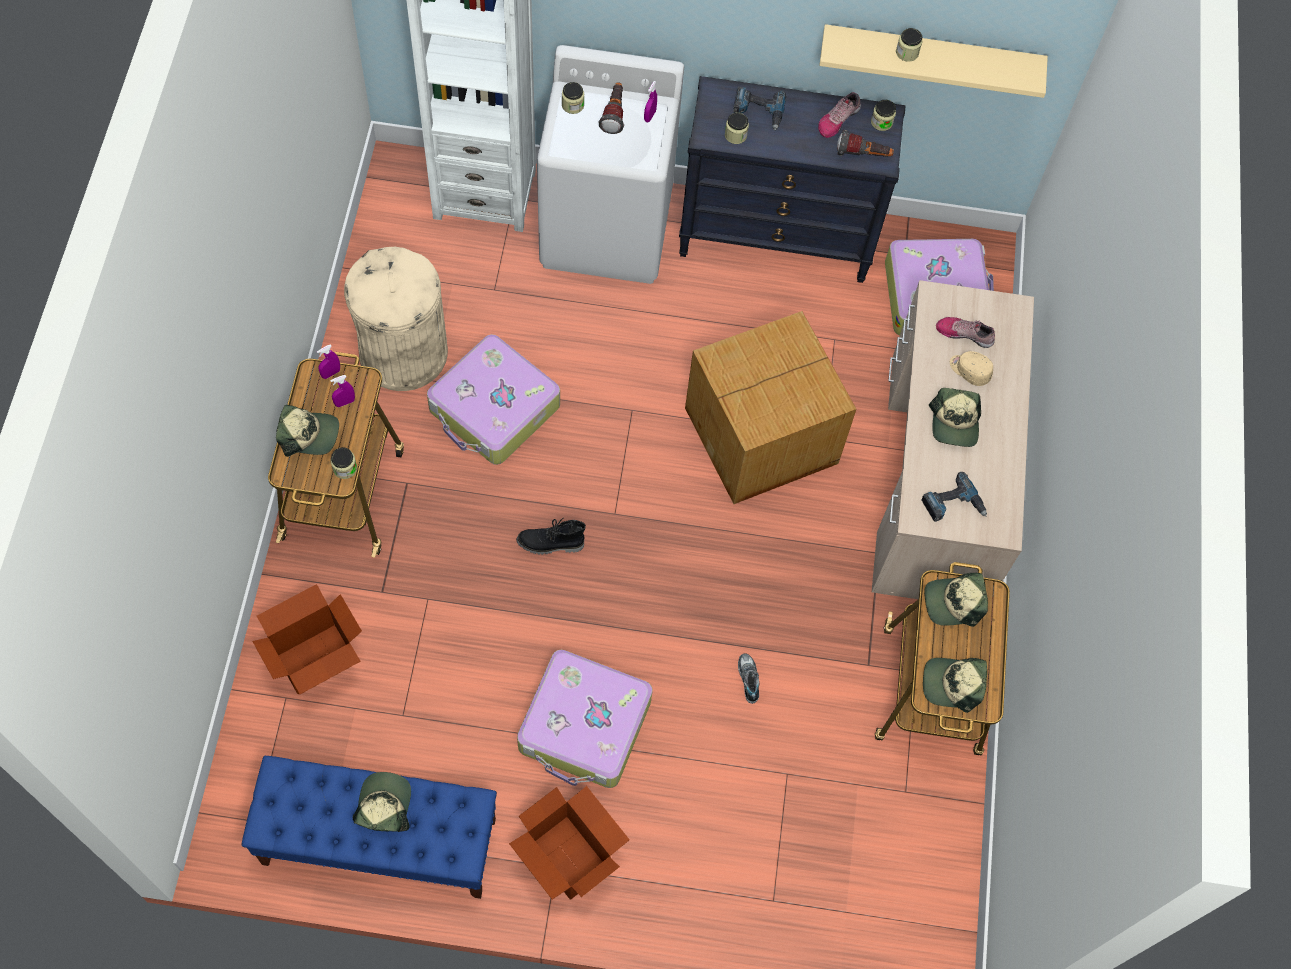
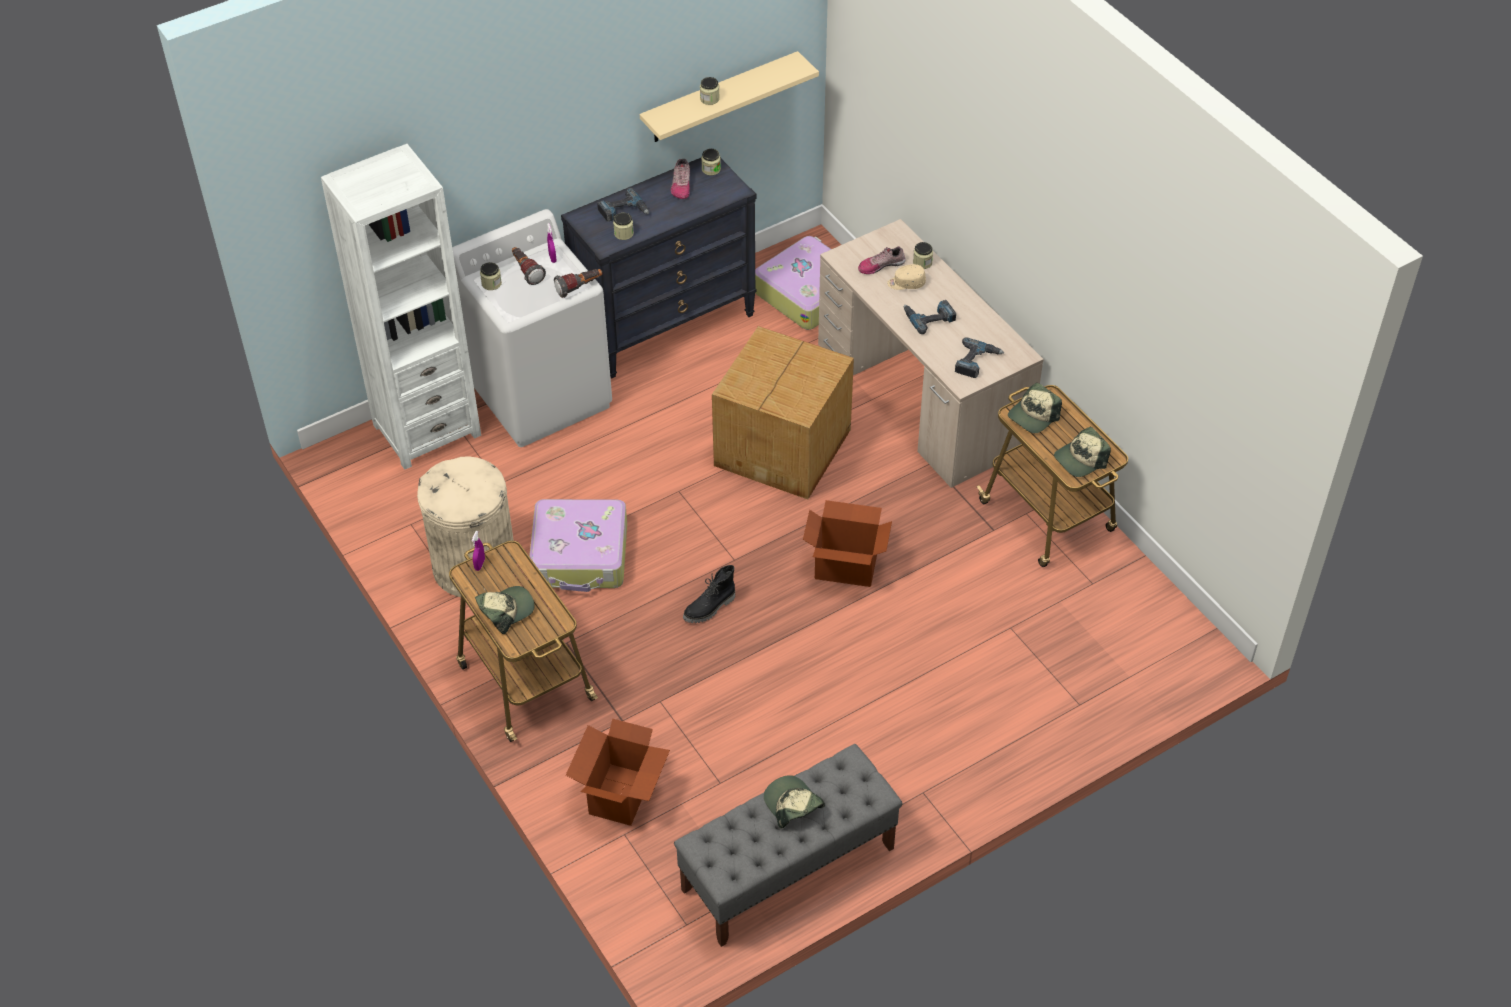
camera: 35 degrees left, 15 degrees down
blue bench [241,756,497,899] -> grey bench [674,744,903,947]
purple spray bottle [330,375,355,407] -> none
jar [330,447,357,479] -> jar moved to [913,242,933,269]
cardboard box [509,786,630,900] -> cardboard box moved to [803,500,892,587]
suitcase [517,650,653,788] -> none
shoe [738,654,759,704] -> none
flashlight [837,130,894,157] -> flashlight moved to [554,269,603,298]
cap [929,388,981,447] -> power drill [904,300,956,334]

